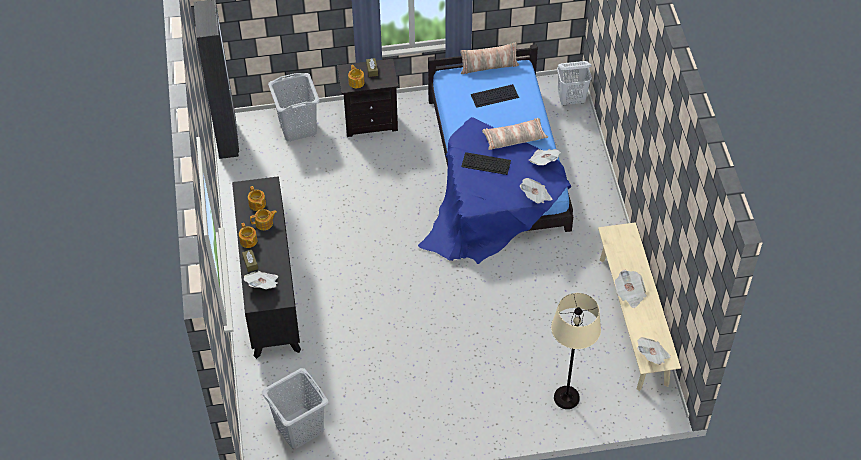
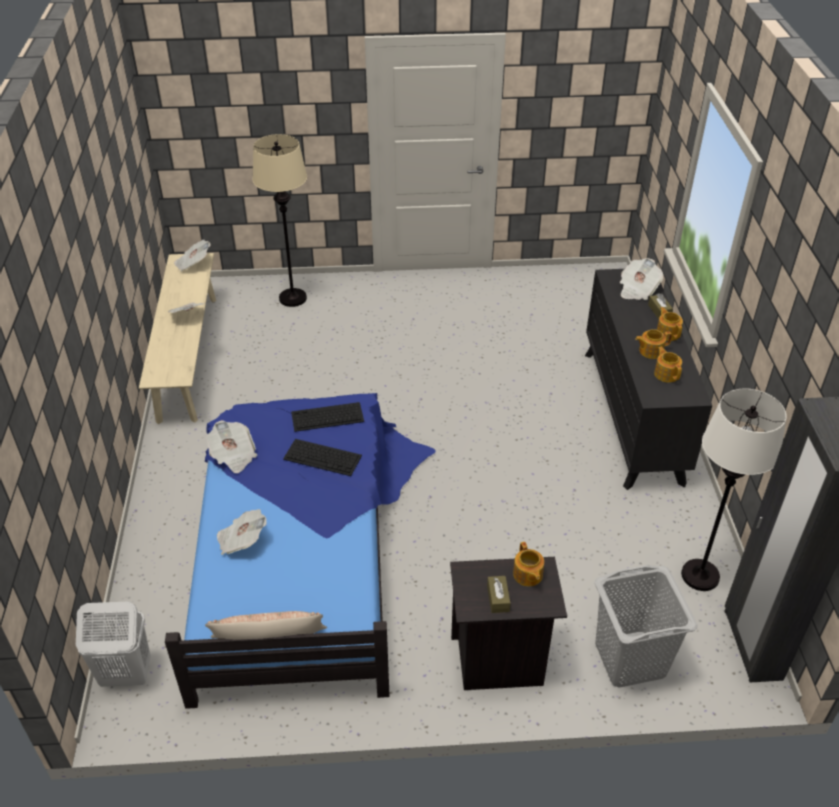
camera: 175 degrees left, 10 degrees down
grey laundry basket [262,368,328,449] -> none
keyboard [471,84,519,108] -> keyboard moved to [291,402,364,432]
pillow [482,118,548,150] -> none
newspaper [520,178,552,204] -> newspaper moved to [217,509,267,555]
none -> white floor lamp [681,389,787,591]

